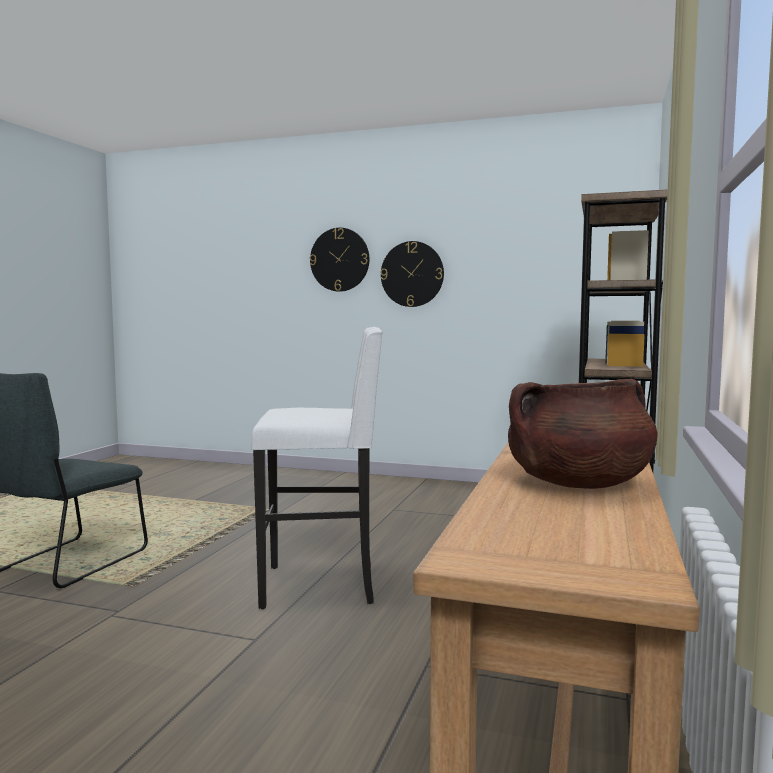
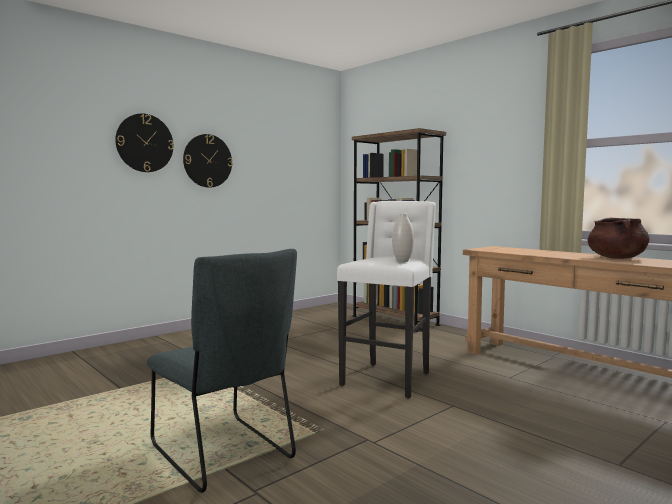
camera: 60 degrees left, 0 degrees up
none -> white vase [392,213,414,262]

